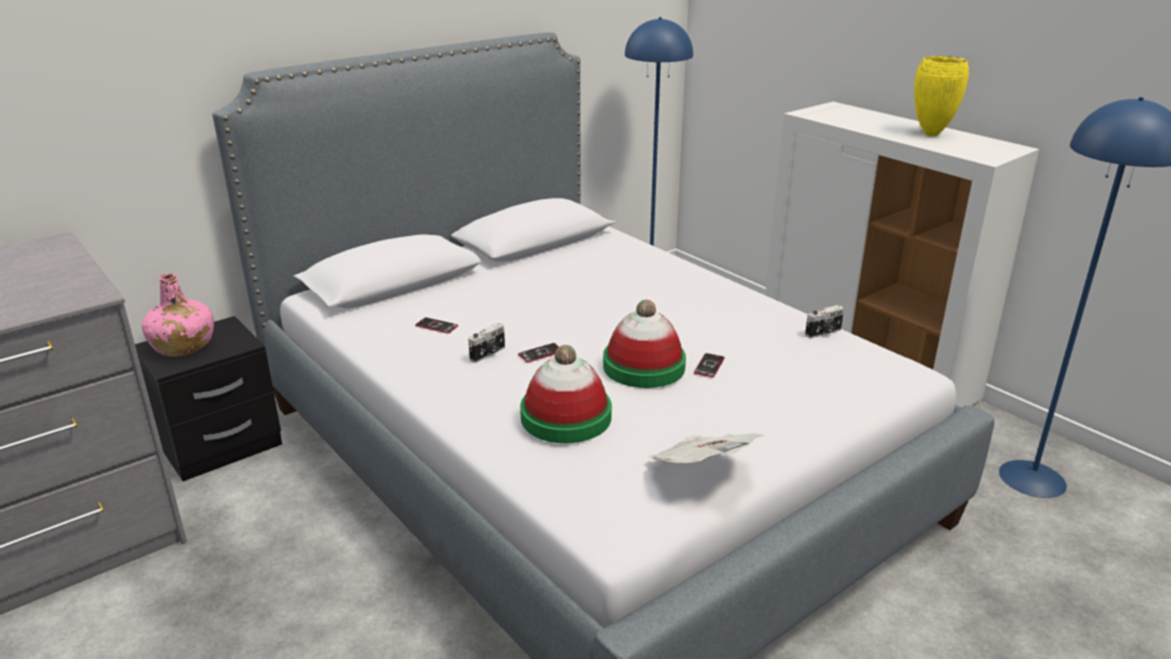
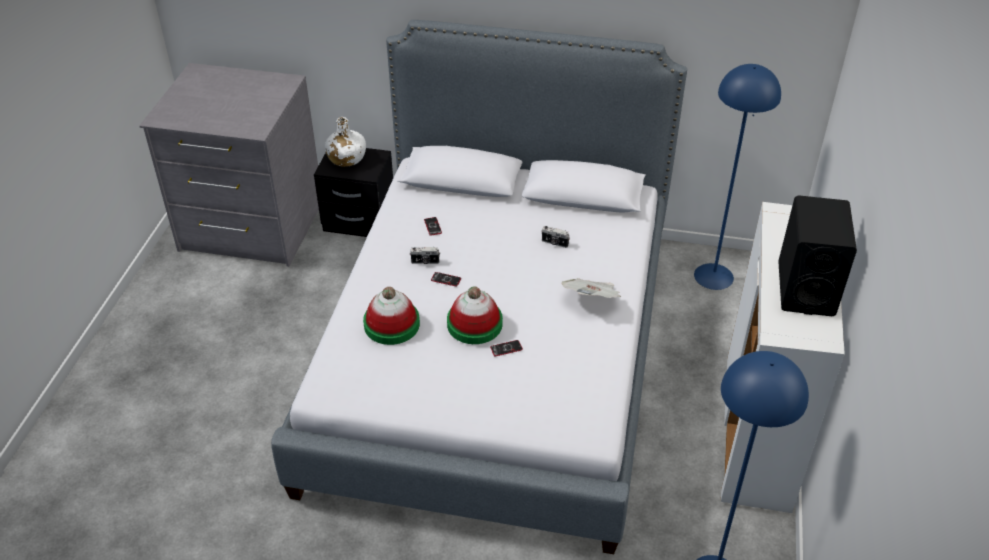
camera: 50 degrees right, 15 degrees up
pink bottle [142,273,214,357] -> white bottle [325,117,366,167]
newspaper [650,433,765,463] -> newspaper moved to [561,278,621,298]
camera [805,305,844,338] -> camera moved to [542,226,570,248]
yellow vase [914,56,969,136] -> black speaker [778,195,857,316]

